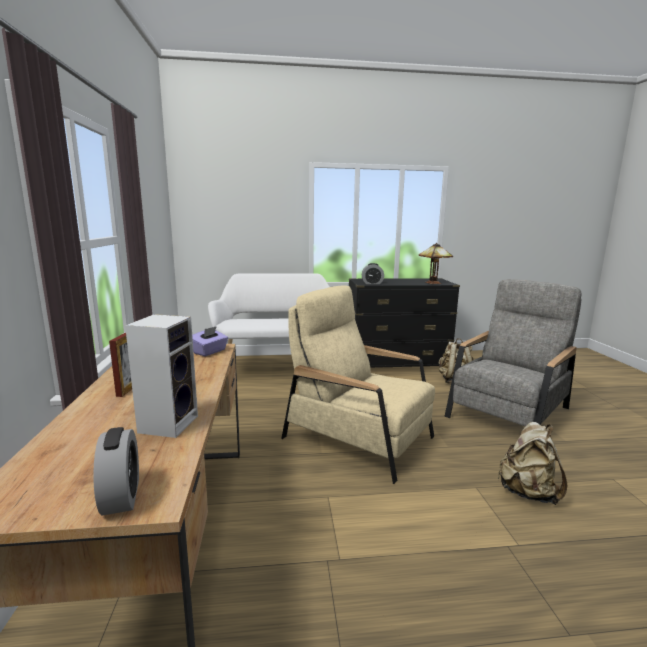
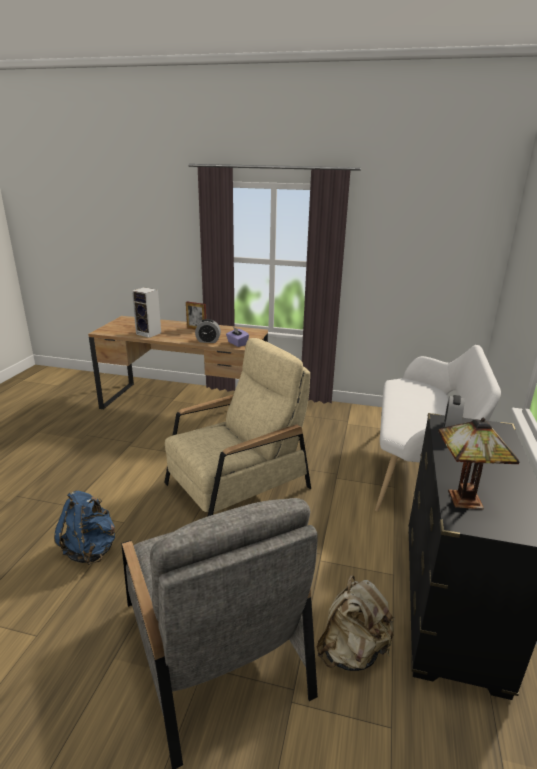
camera: 110 degrees right, 10 degrees up
alarm clock [93,427,139,516] -> alarm clock moved to [195,319,221,343]
beige backpack [497,422,568,505] -> blue backpack [54,491,115,565]

